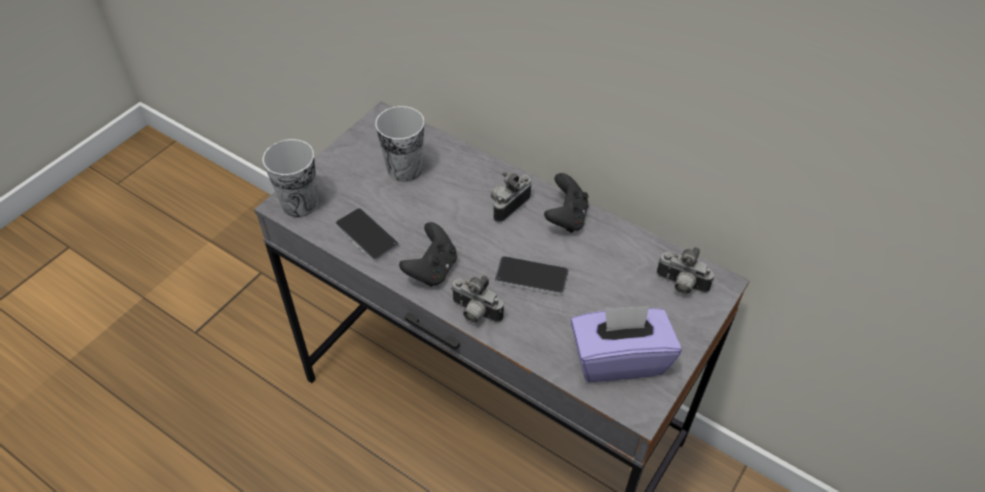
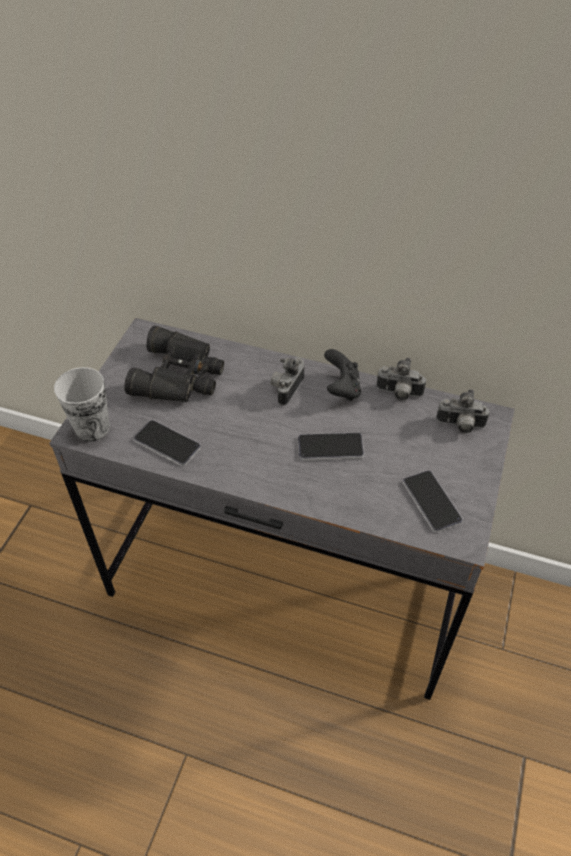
camera: 15 degrees left, 0 degrees up
cup [375,106,425,182] -> black binoculars [124,326,224,402]
black game controller [399,222,457,287] -> none
camera [451,275,504,323] -> camera moved to [377,358,426,400]
purple tissue box [571,306,682,382] -> phone [403,470,463,532]

